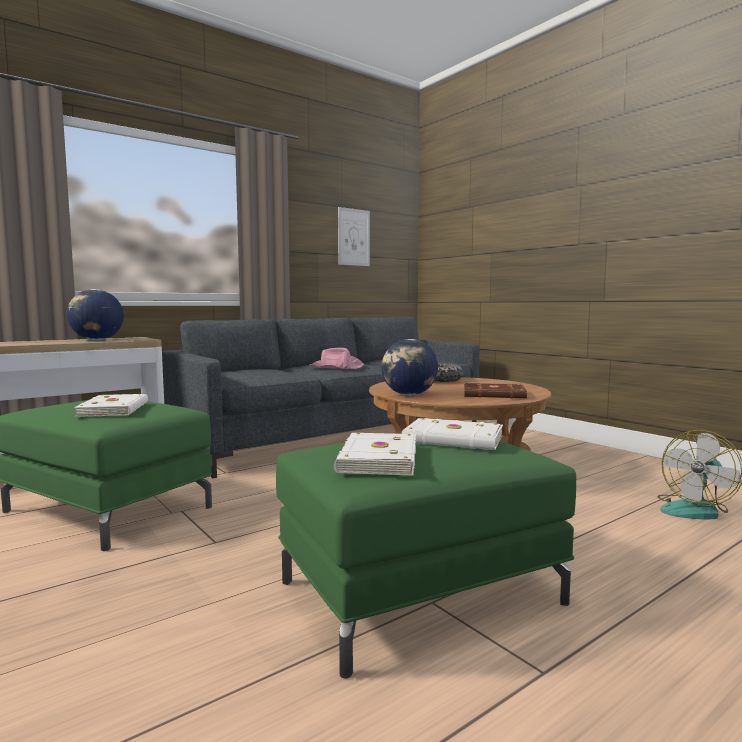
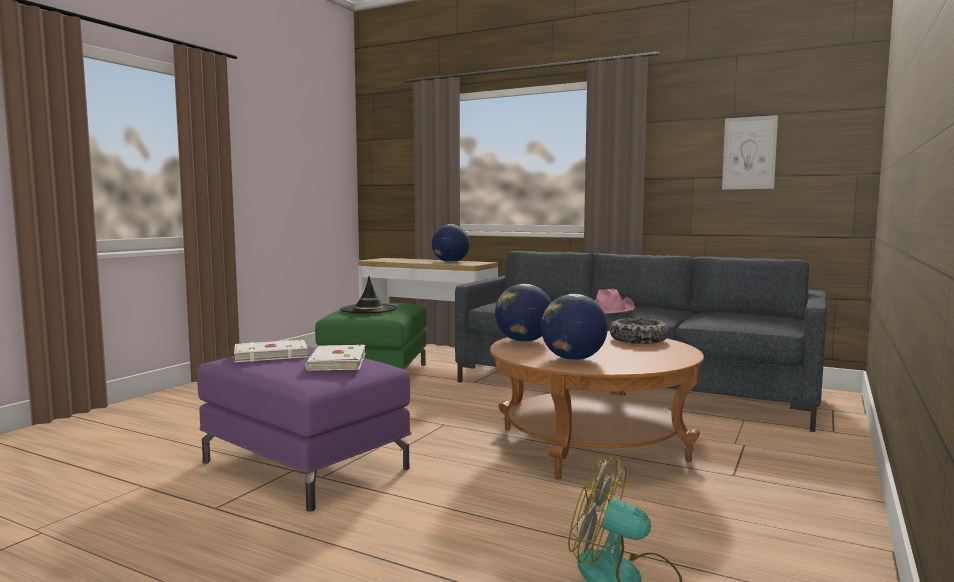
camera: 65 degrees right, 0 degrees up
white book [74,394,148,417] -> black hat [340,276,397,313]
green ottoman [276,441,576,679] -> purple ottoman [197,346,412,512]
brown book [464,383,527,399] -> globe [541,294,608,360]

